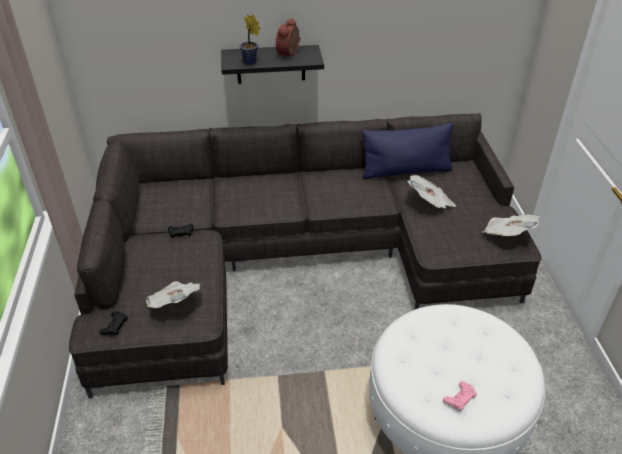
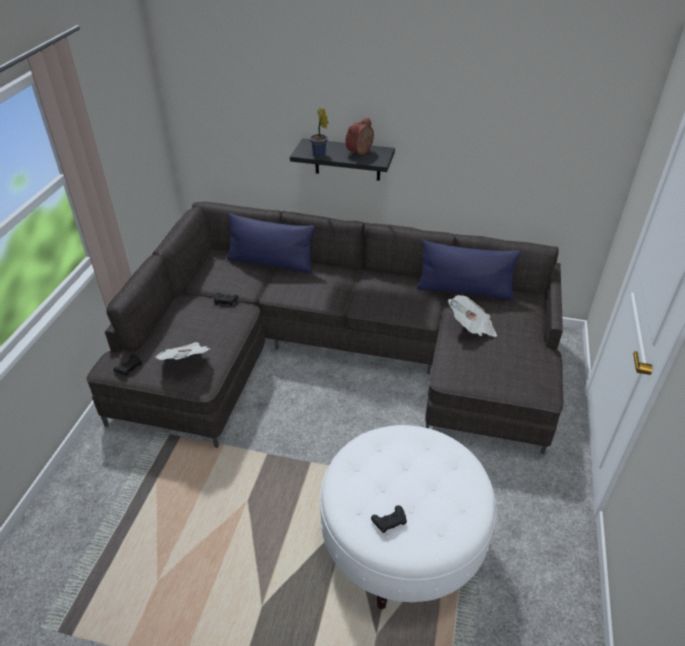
camera: 20 degrees right, 0 degrees up
pink game controller [443,381,477,411] -> black game controller [371,505,407,533]
newspaper [482,214,540,236] -> none
none -> blue pillow [227,213,315,274]

